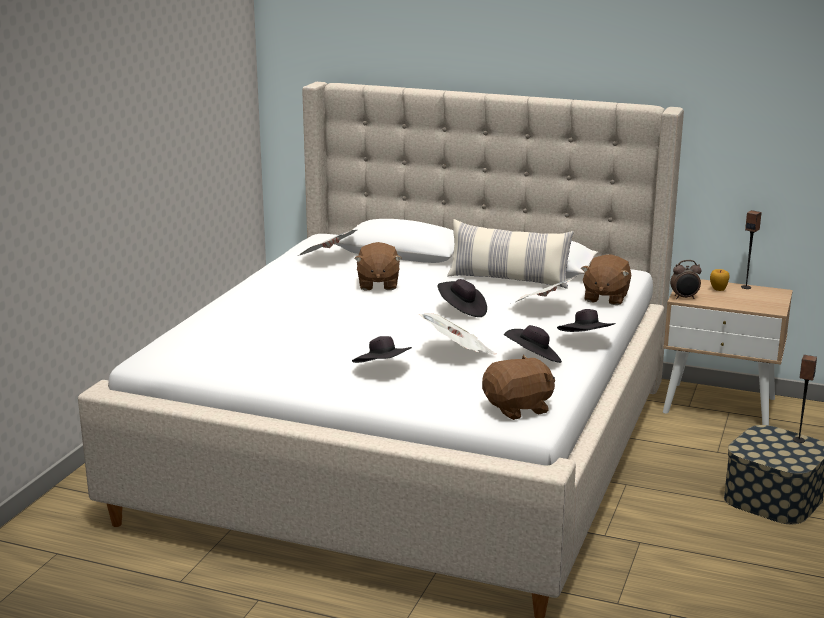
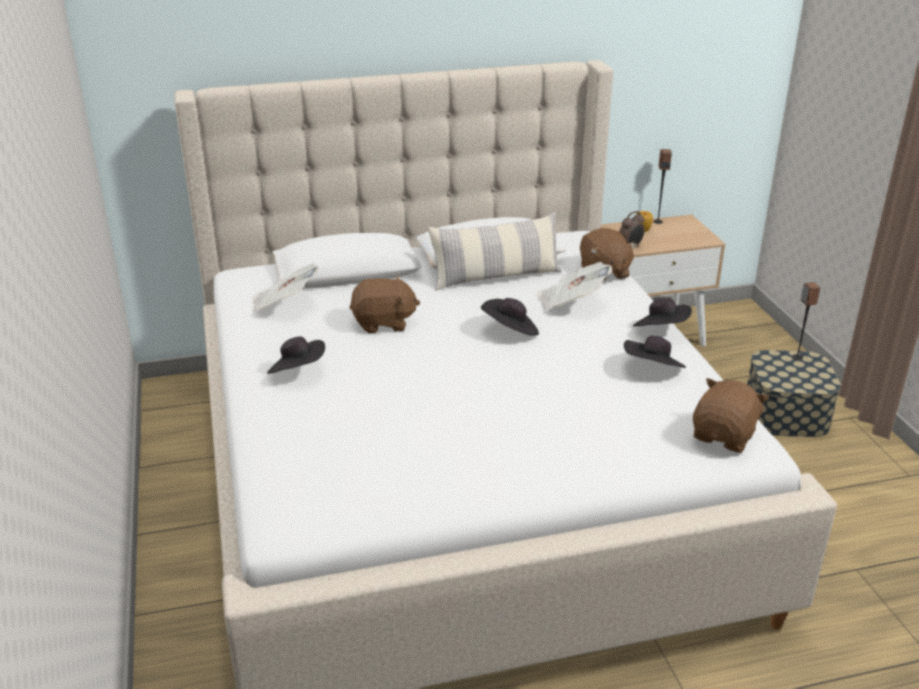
camera: 35 degrees left, 10 degrees up
black hat [352,336,412,363] -> black hat moved to [267,336,325,374]
brown plush toy [354,242,402,290] -> brown plush toy turned 60 degrees counterclockwise [349,275,420,333]
newspaper [419,313,496,354] -> none

